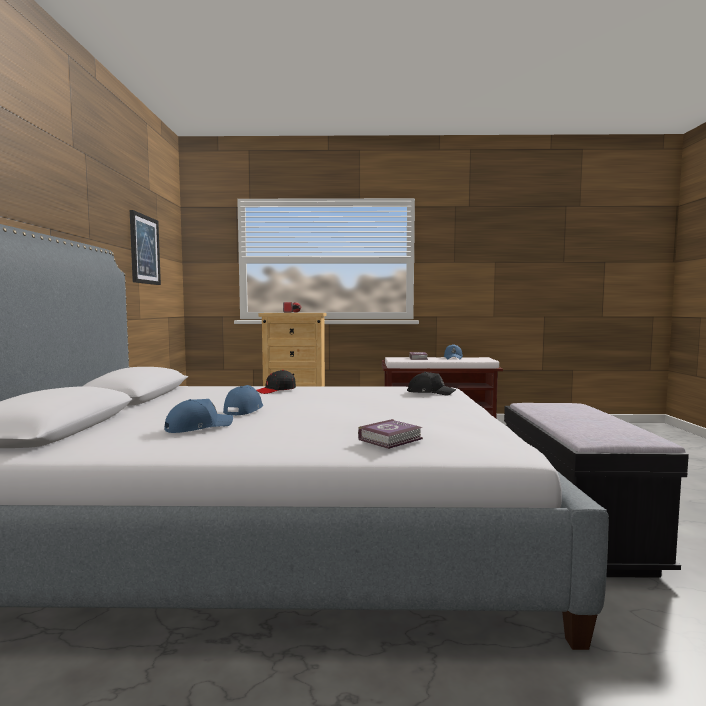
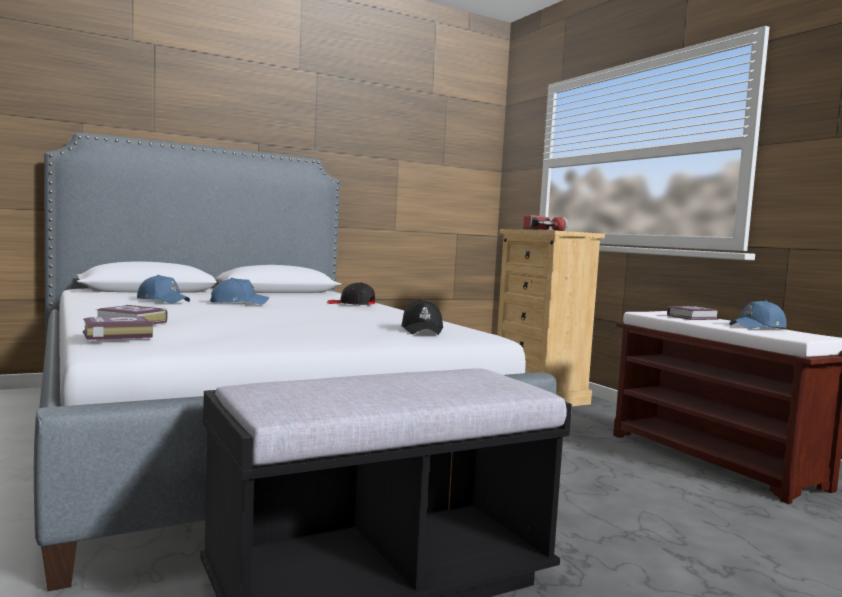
camera: 60 degrees right, 0 degrees up
picture [130,210,161,285] -> none
none -> book [83,316,153,340]

